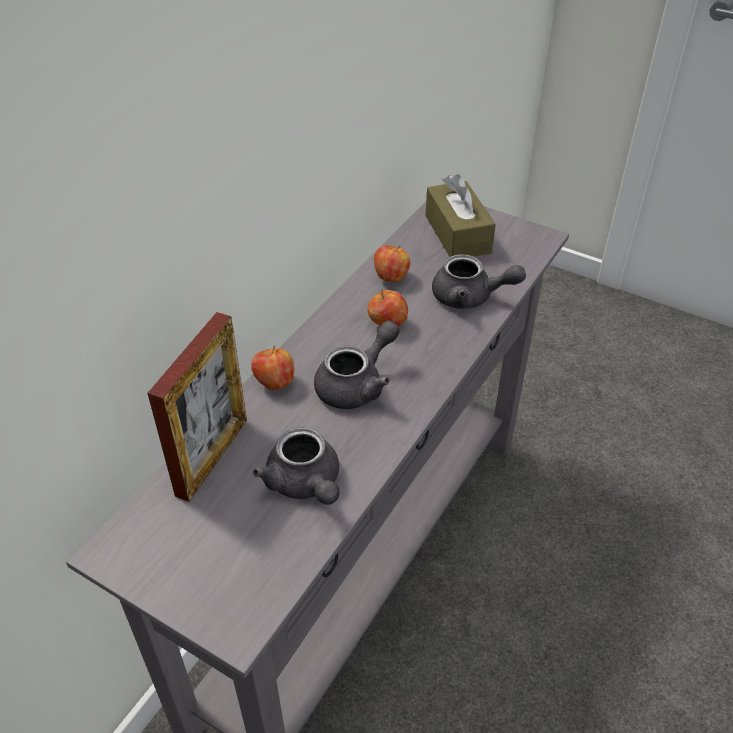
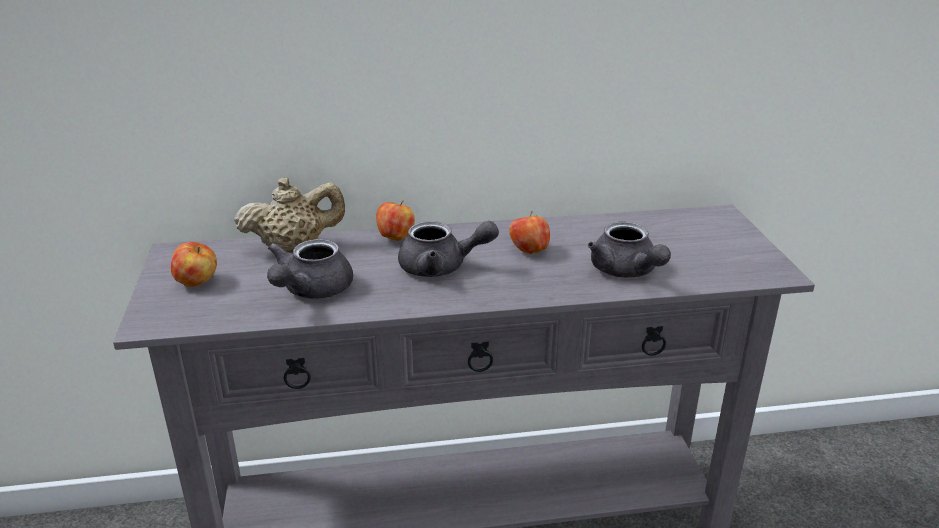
camera: 50 degrees right, 15 degrees down
picture frame [147,312,247,502] -> beige teapot [234,177,345,252]
apple [374,245,410,282] -> apple moved to [171,242,217,287]
brown tissue box [425,174,496,257] -> none

